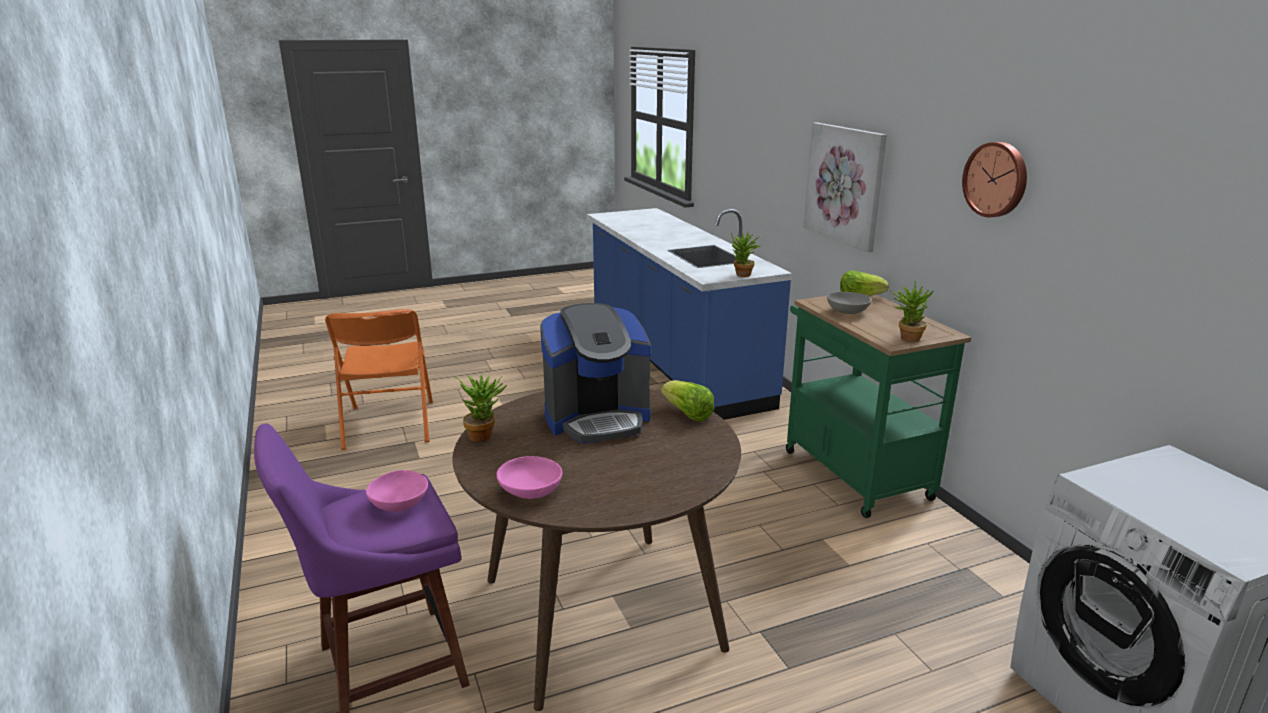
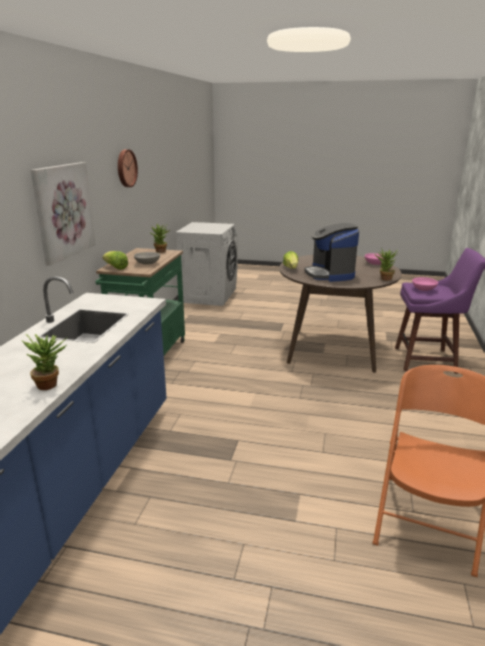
camera: 145 degrees left, 0 degrees up
coffee machine [540,303,651,443] -> coffee machine turned 120 degrees counterclockwise [304,223,359,282]
potted plant [731,231,761,277] -> potted plant moved to [21,334,68,390]

